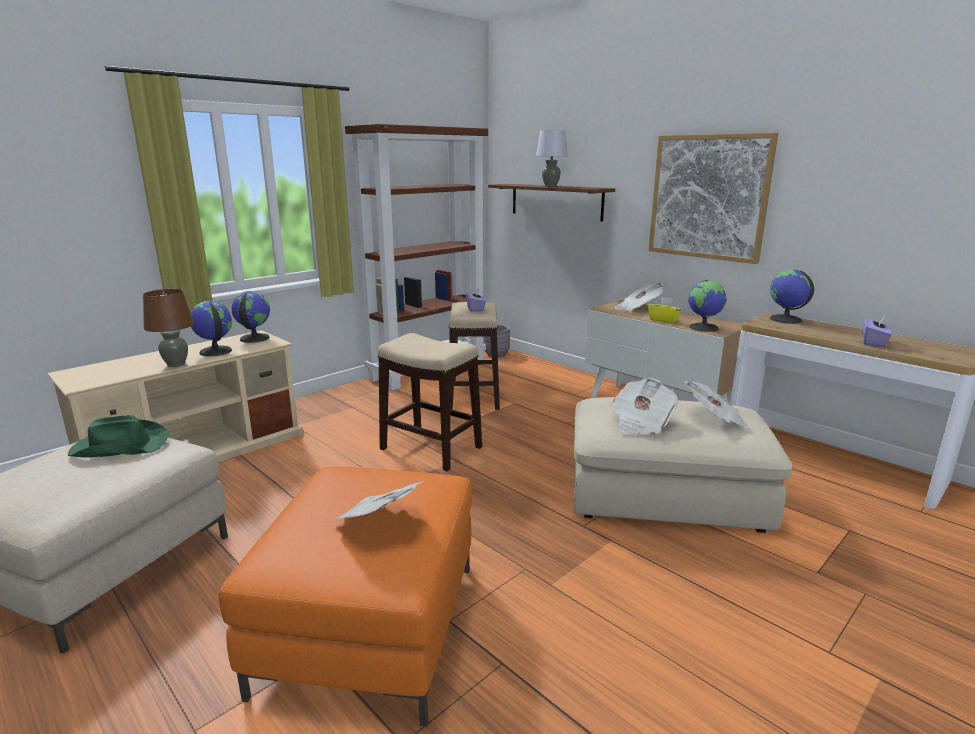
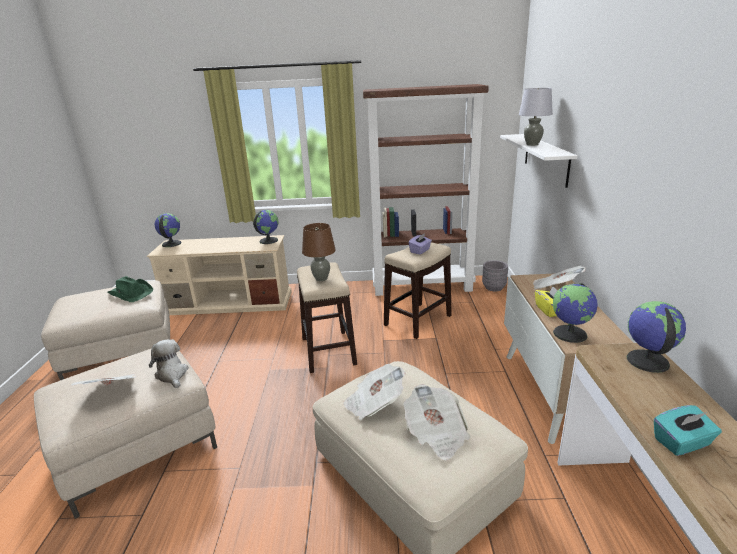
camera: 45 degrees right, 5 degrees up
brown table lamp [143,289,194,367] -> brown table lamp moved to [302,223,336,281]
globe [191,301,232,356] -> globe moved to [155,213,182,247]
orange ottoman [219,466,472,727] -> beige ottoman [34,348,217,519]
brown shelf [488,184,615,221] -> white shelf [500,134,577,188]
picture [649,133,778,264] -> none
purple tissue box [863,315,892,347] -> turquoise tissue box [654,405,722,456]
none -> plush toy [149,339,189,388]

